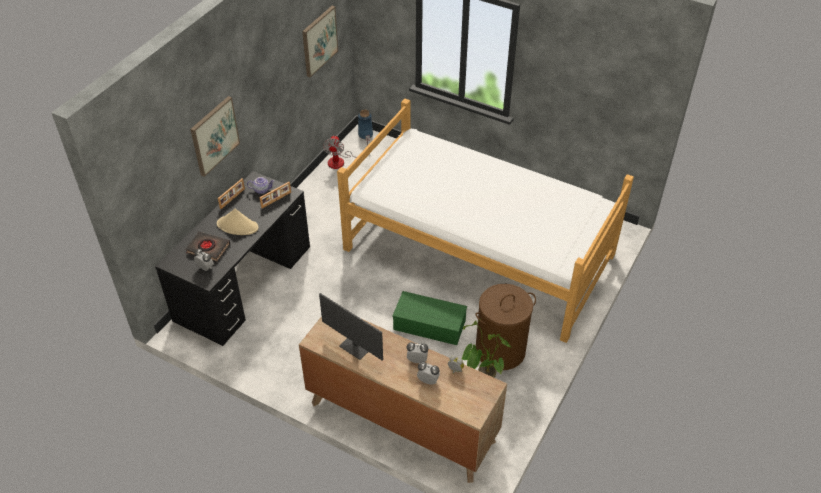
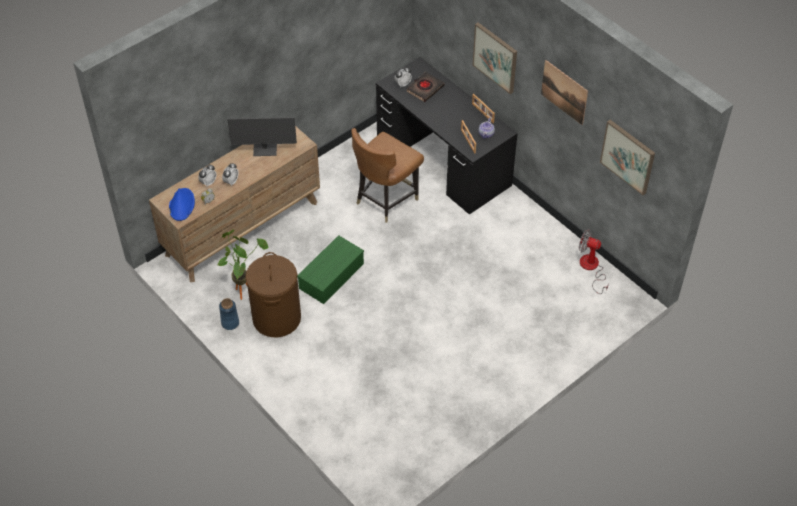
camera: 110 degrees right, 5 degrees up
beige hat [217,209,259,235] -> none
monitor [319,293,383,360] -> monitor turned 150 degrees counterclockwise [227,117,297,156]
bed [337,99,634,343] -> none
blue vase [358,110,373,139] -> blue vase moved to [219,298,239,330]
none -> blue hat [169,188,195,221]
none -> brown chair [351,128,424,223]
none -> picture [541,60,588,125]

